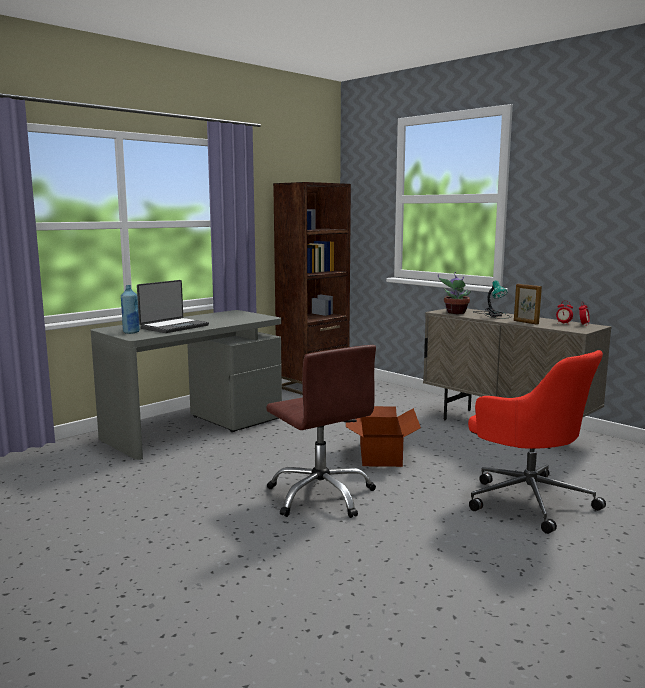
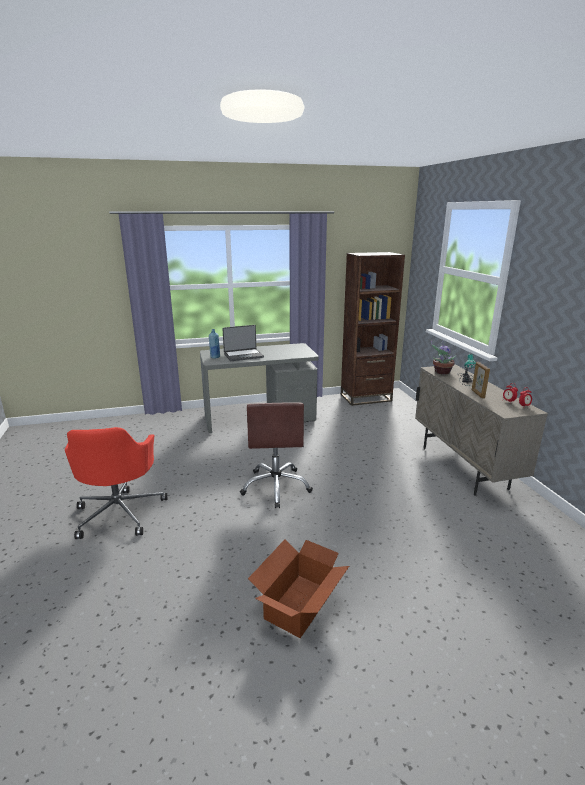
camera: 30 degrees right, 10 degrees up
cardboard box [346,406,421,467] -> cardboard box moved to [248,539,349,638]
red office chair [468,350,606,534] -> red office chair moved to [65,427,168,539]

